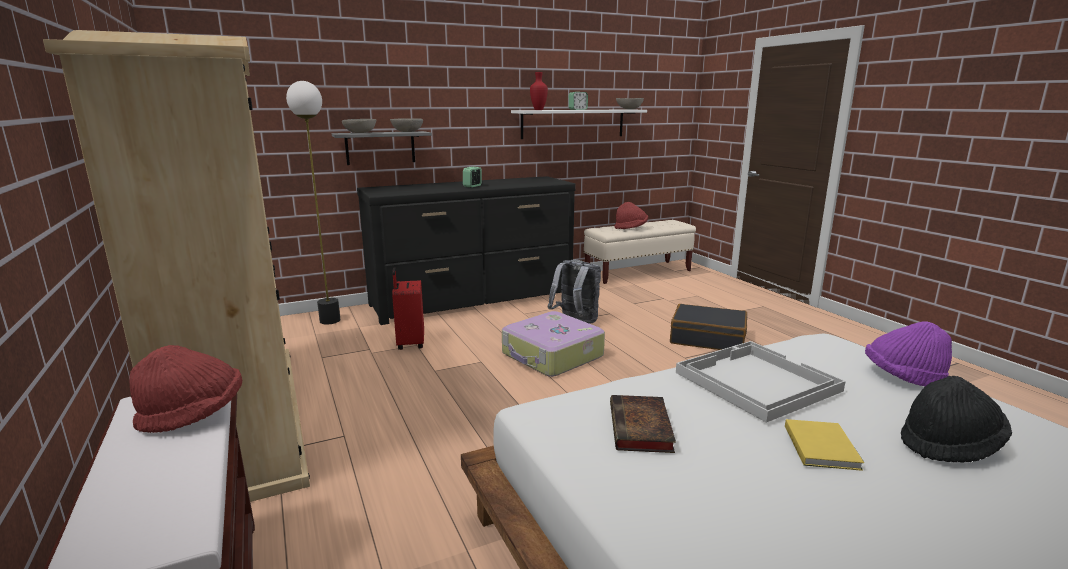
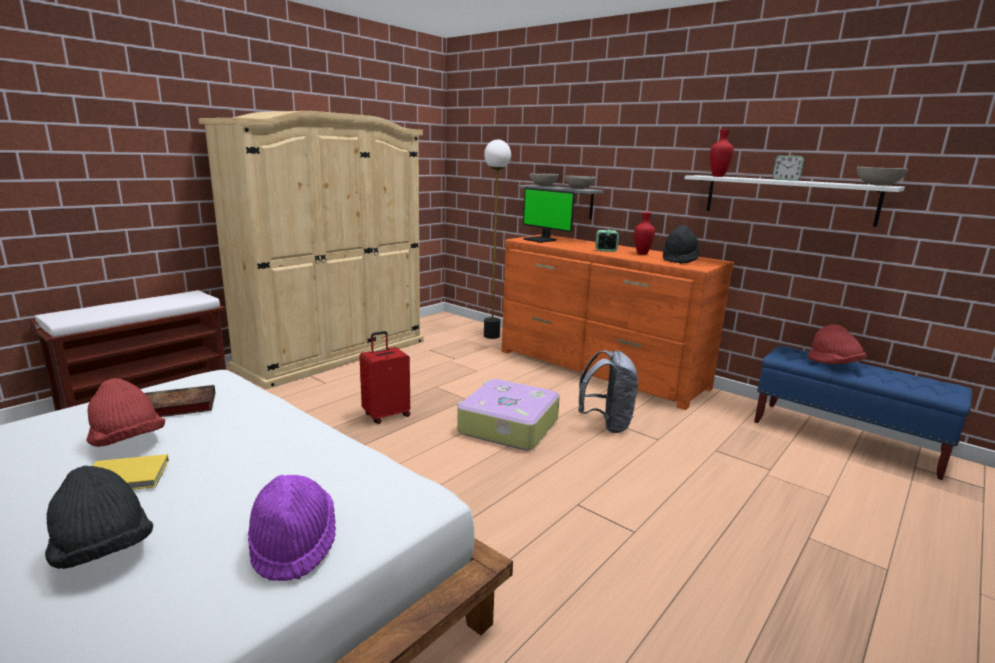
camera: 65 degrees right, 0 degrees up
red hat [129,345,242,433] -> red hat moved to [87,378,165,447]
black dresser [357,176,576,325] -> orange dresser [502,234,734,410]
red suitcase [392,267,424,350] -> red suitcase moved to [359,331,410,424]
beige bench [584,220,696,284] -> blue bench [754,346,972,480]
black suitcase [670,304,747,350] -> none
white tray [676,341,846,423] -> none
none -> monitor [523,188,575,243]
none -> red vase [634,212,655,255]
none -> black hat [663,225,700,264]

